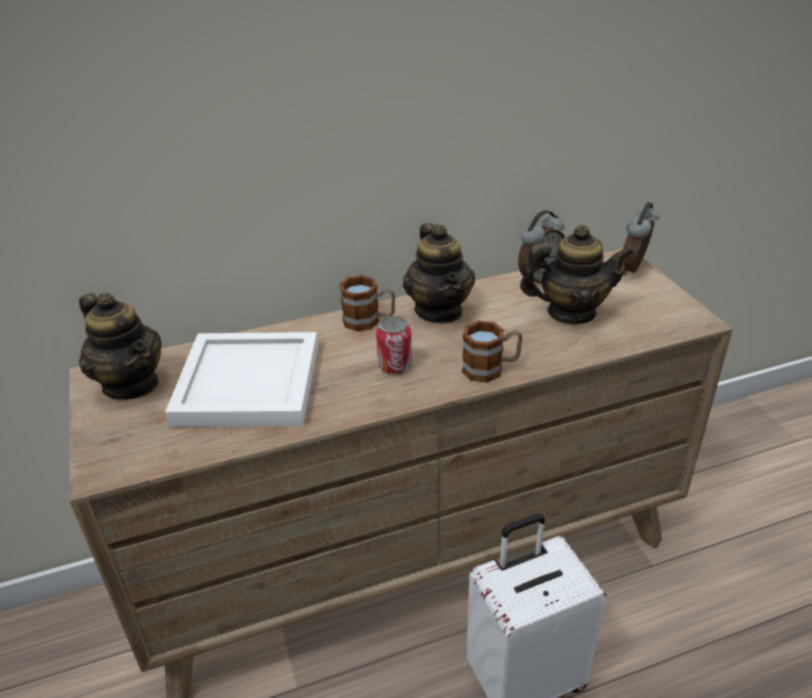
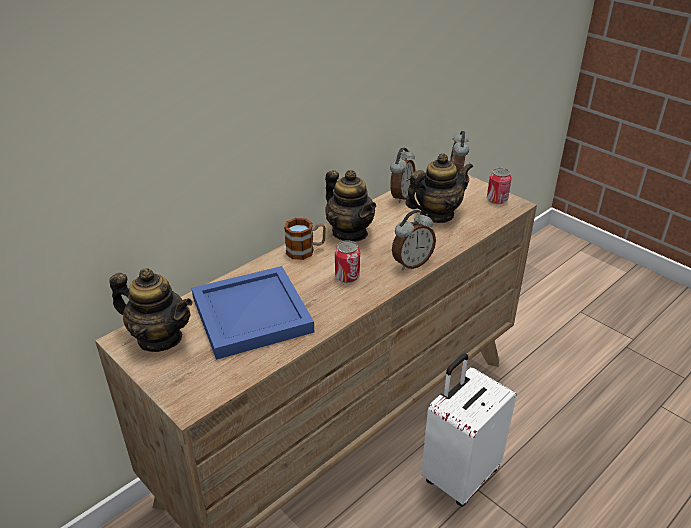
camera: 25 degrees left, 0 degrees up
white tray [165,332,318,427] -> blue tray [191,266,314,360]
mug [462,321,523,383] -> alarm clock [392,210,436,270]
none -> can [487,168,512,204]

